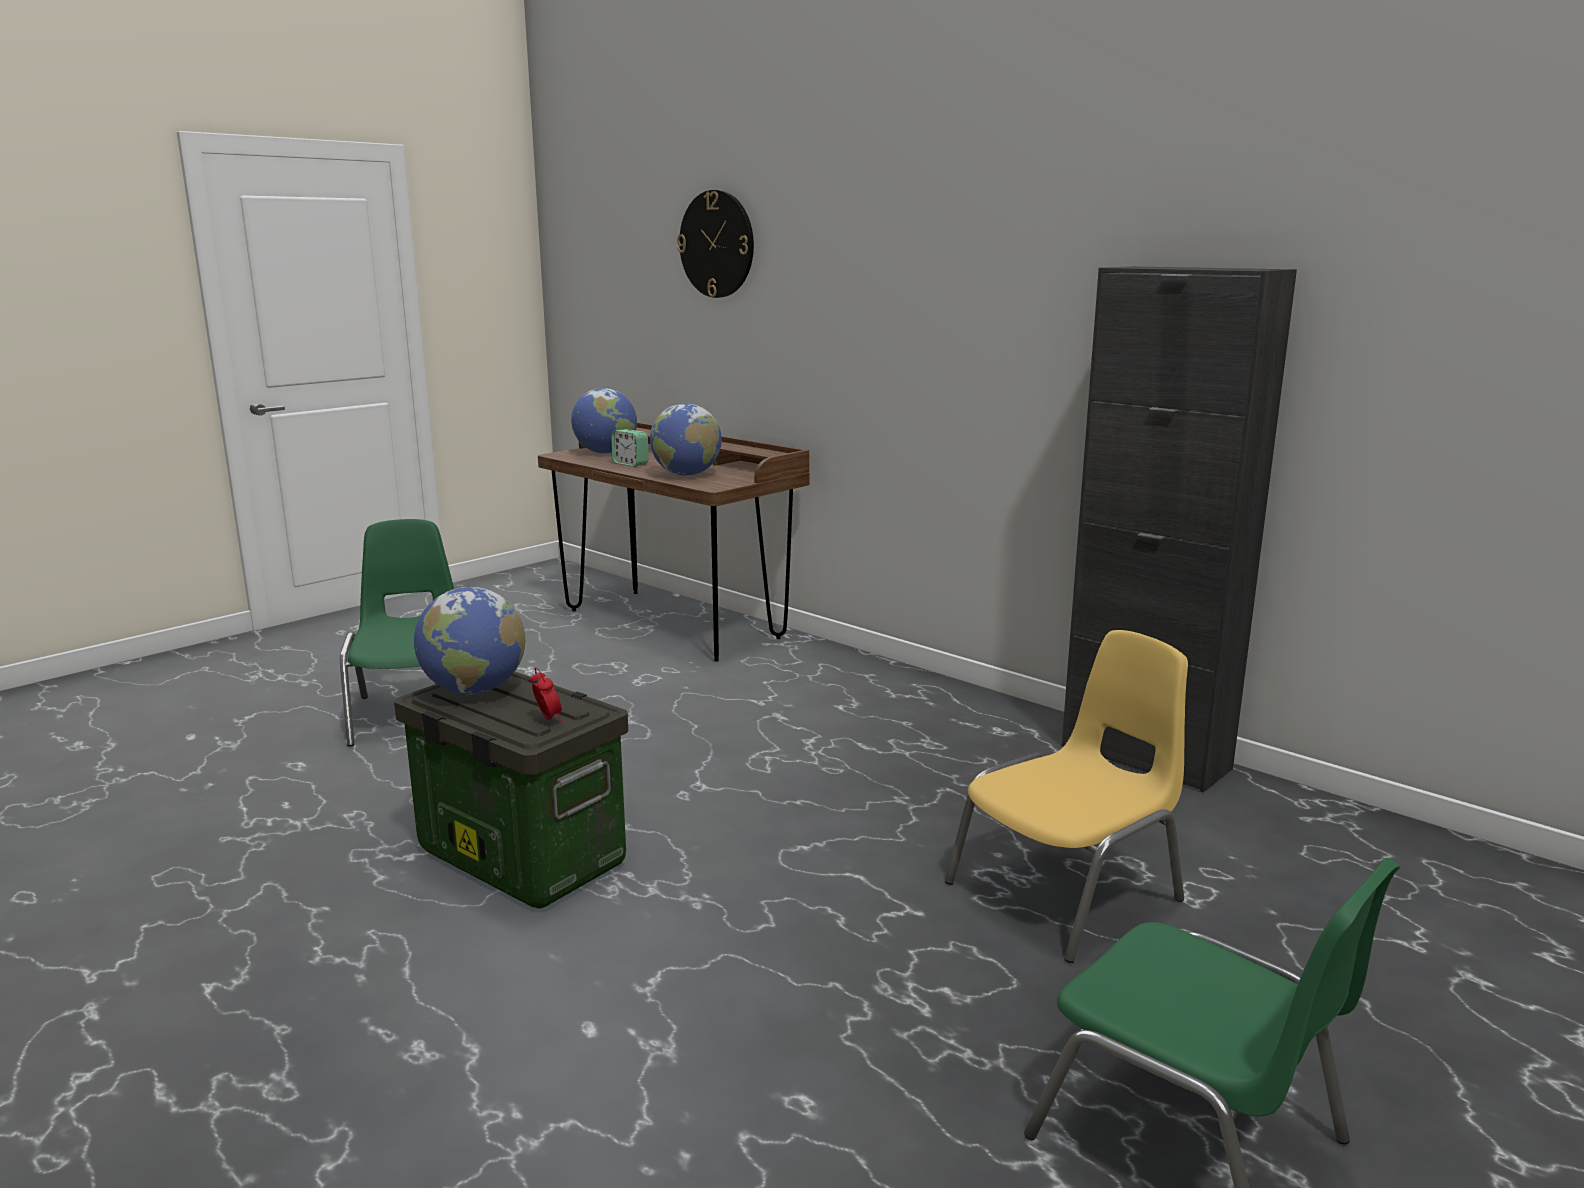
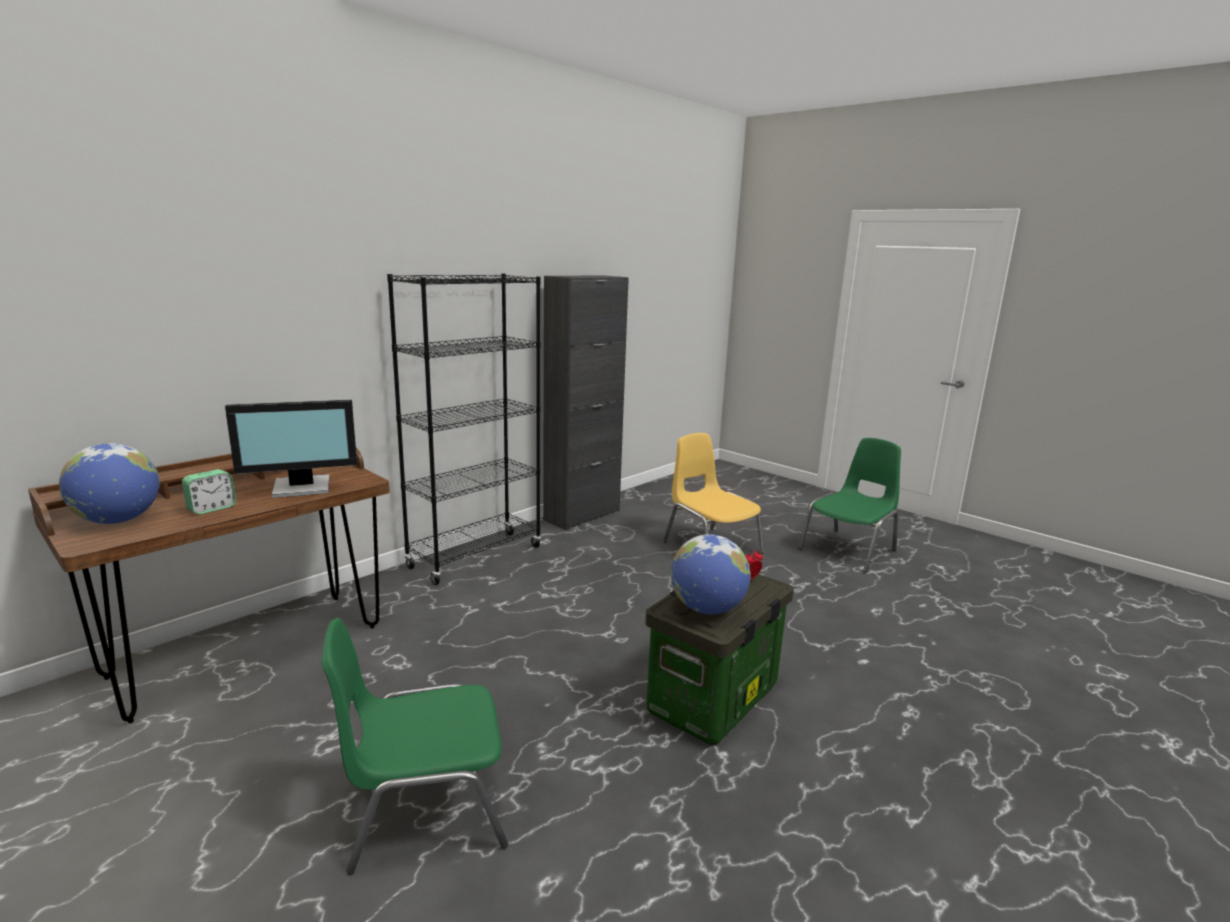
camera: 90 degrees left, 0 degrees up
globe [650,404,722,476] -> monitor [225,399,357,498]
wall clock [677,190,754,298] -> none
none -> black bookcase [387,274,541,585]

